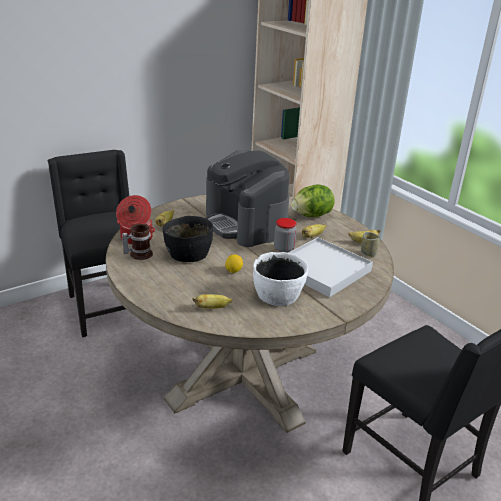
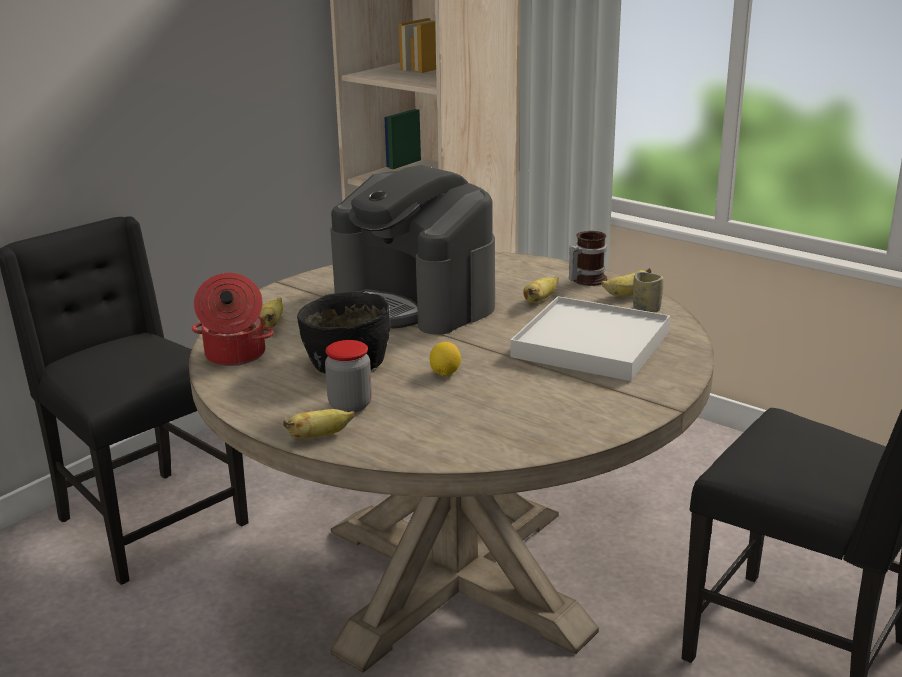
camera: 15 degrees left, 5 degrees down
mug [122,224,153,260] -> mug moved to [569,231,607,286]
banana [193,294,233,309] -> banana moved to [283,409,355,439]
white bowl [253,252,308,306] -> none
jar [274,218,297,253] -> jar moved to [325,340,372,413]
lettuce [291,185,334,217] -> none

